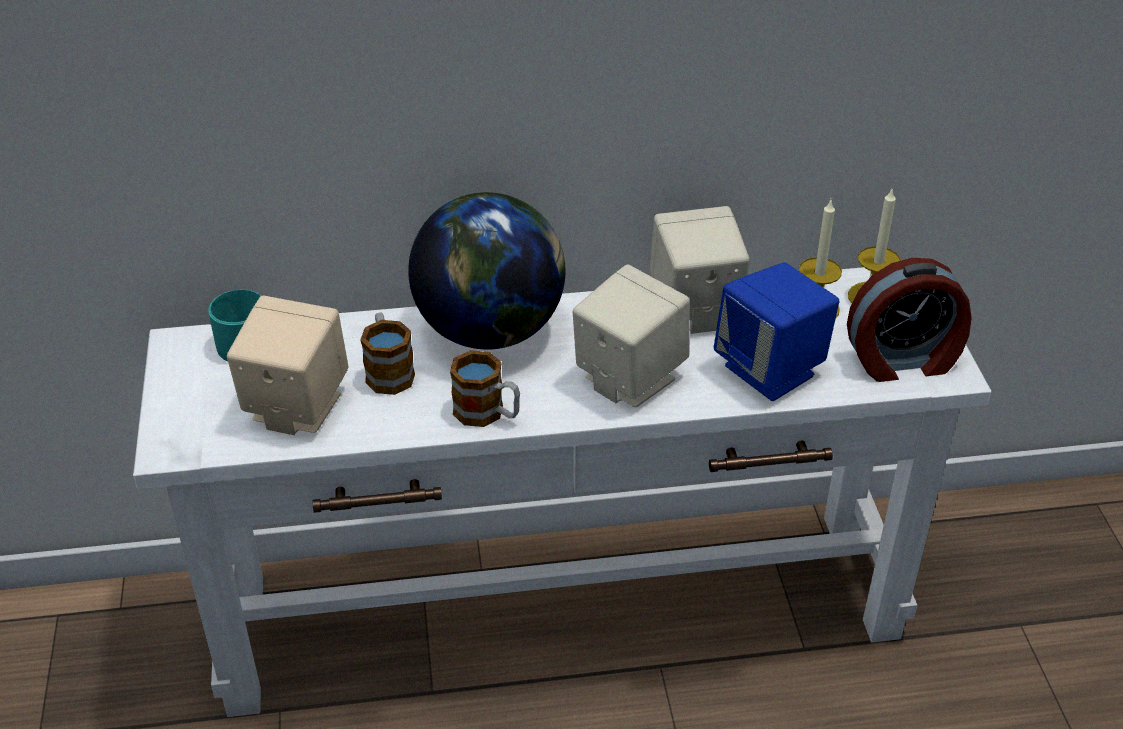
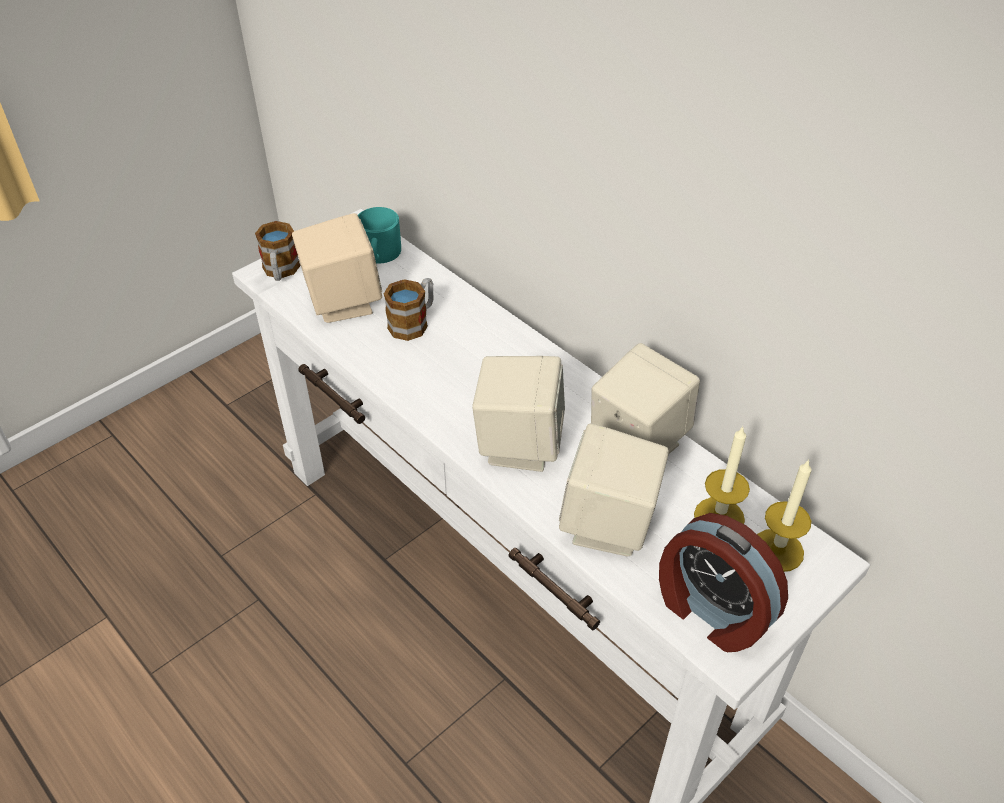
camera: 55 degrees right, 5 degrees up
globe [408,192,565,350] -> none
mug [450,350,520,427] -> mug moved to [255,221,301,281]
blue speaker [714,262,839,401] -> beige speaker [559,423,669,556]

